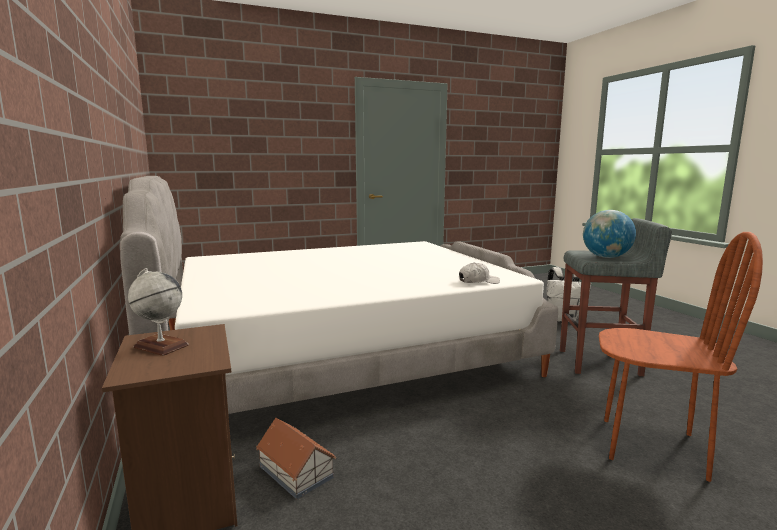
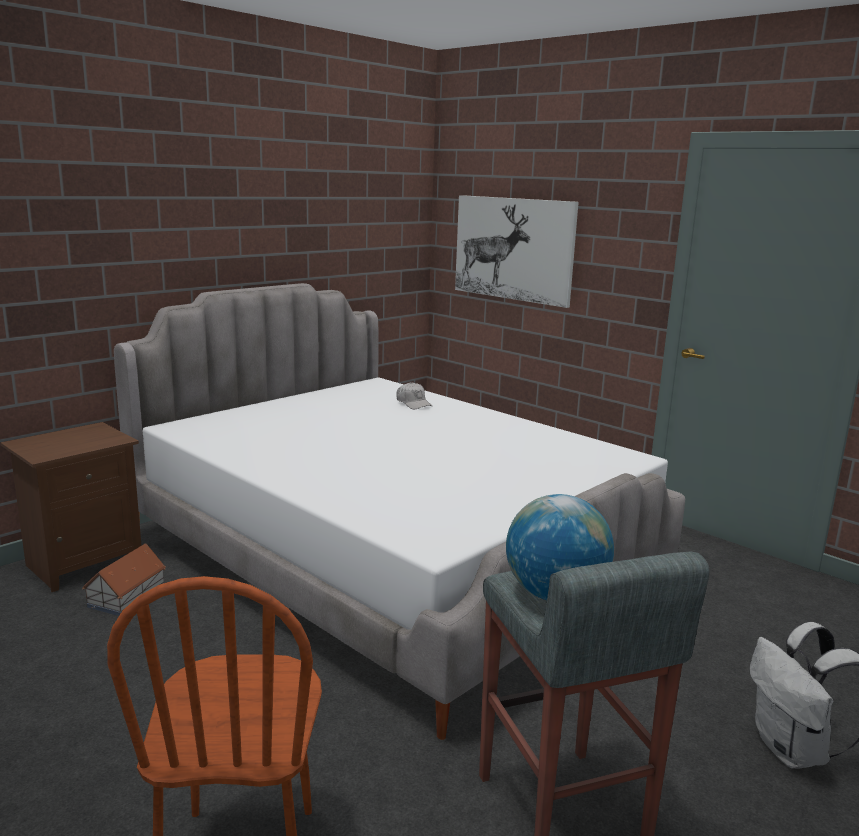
camera: 65 degrees right, 5 degrees up
globe [128,268,189,356] -> none
white cap [459,262,500,284] -> white cap moved to [397,382,432,409]
none -> picture [455,195,579,308]

